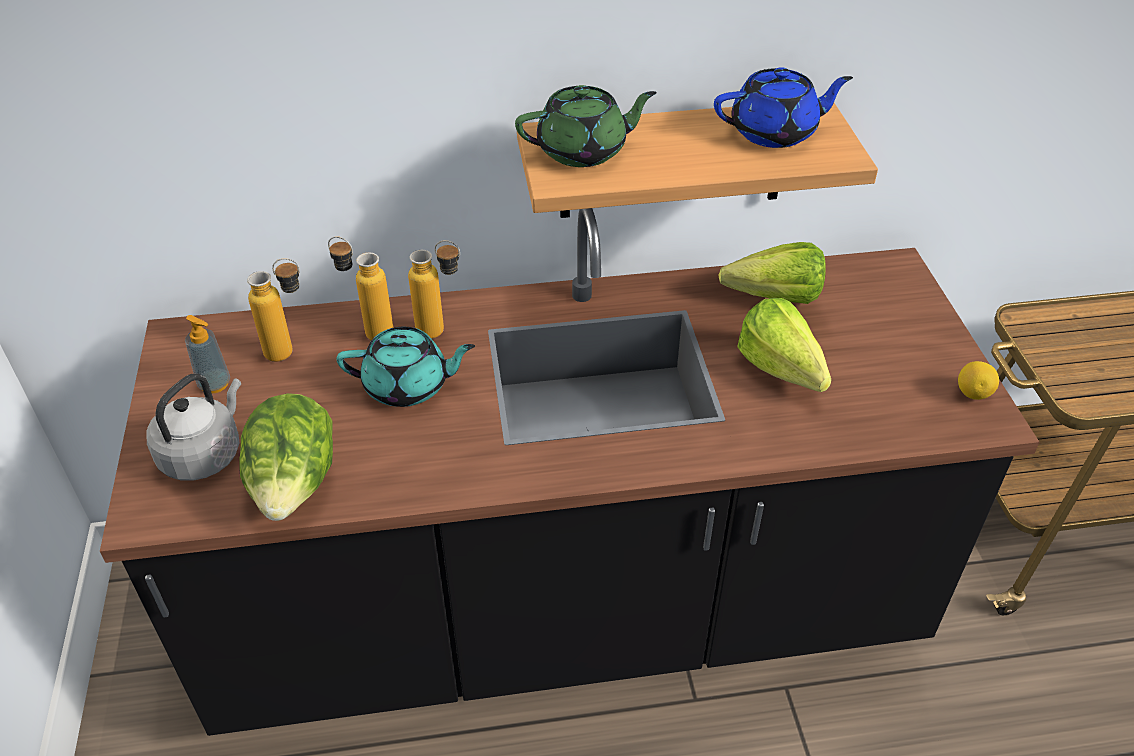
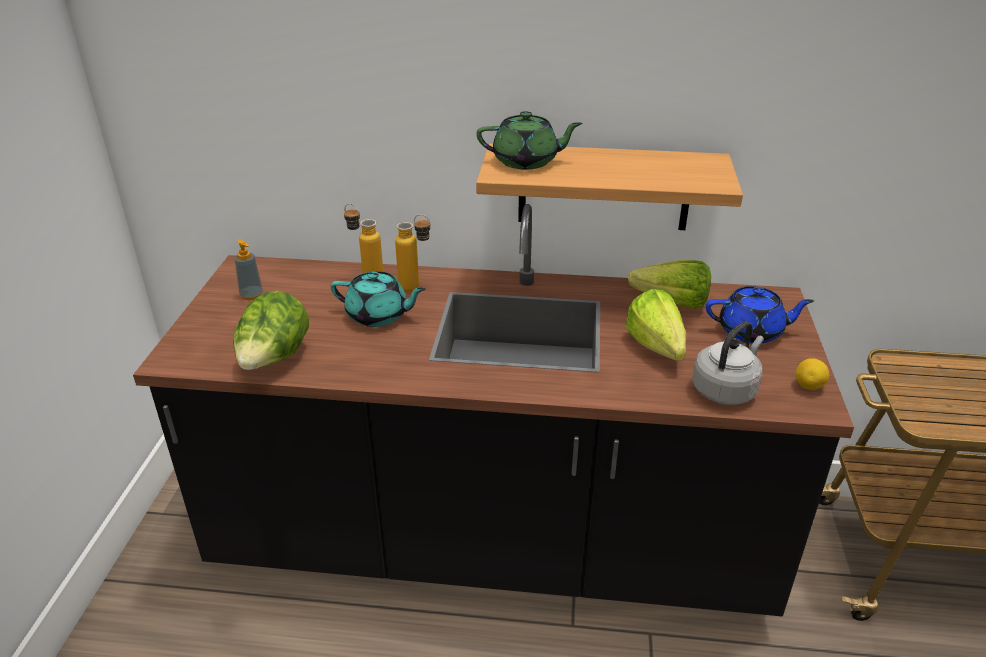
camera: 15 degrees right, 10 degrees down
grey kettle [147,374,241,481] -> grey kettle moved to [692,321,764,405]
bottle [247,258,300,362] -> none
blue teapot [714,67,853,148] -> blue teapot moved to [706,286,814,344]

